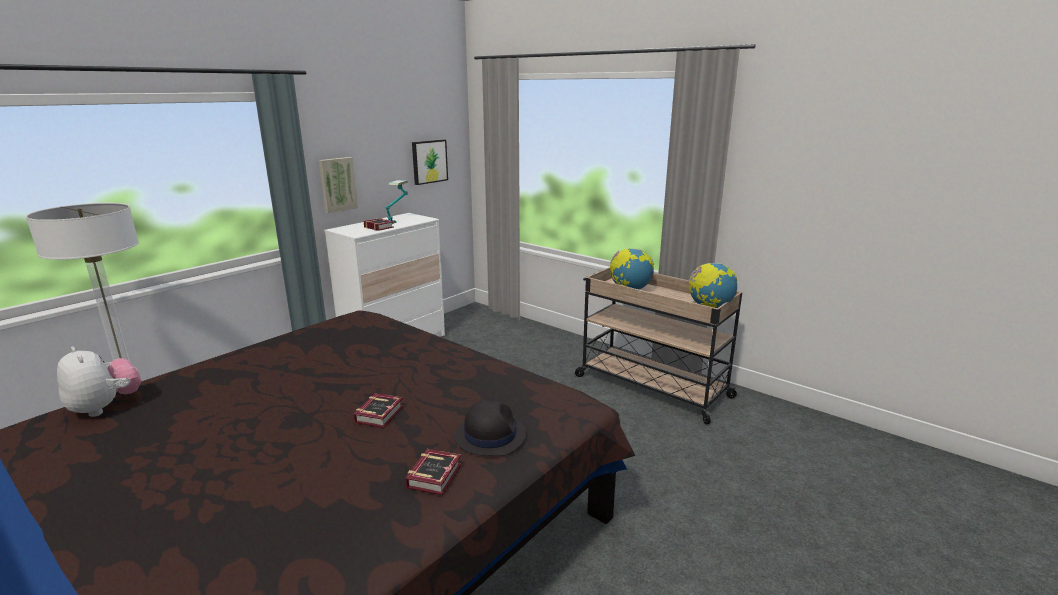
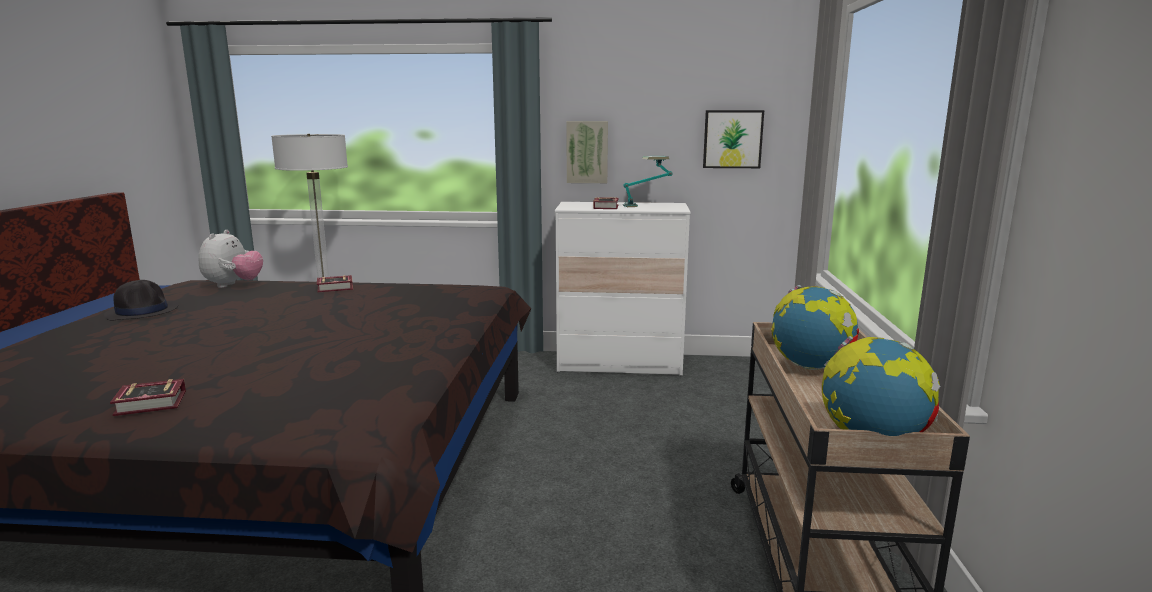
camera: 55 degrees right, 5 degrees down
book [353,393,404,428] -> book moved to [317,275,353,292]
black hat [454,400,527,456] -> black hat moved to [104,280,178,320]

